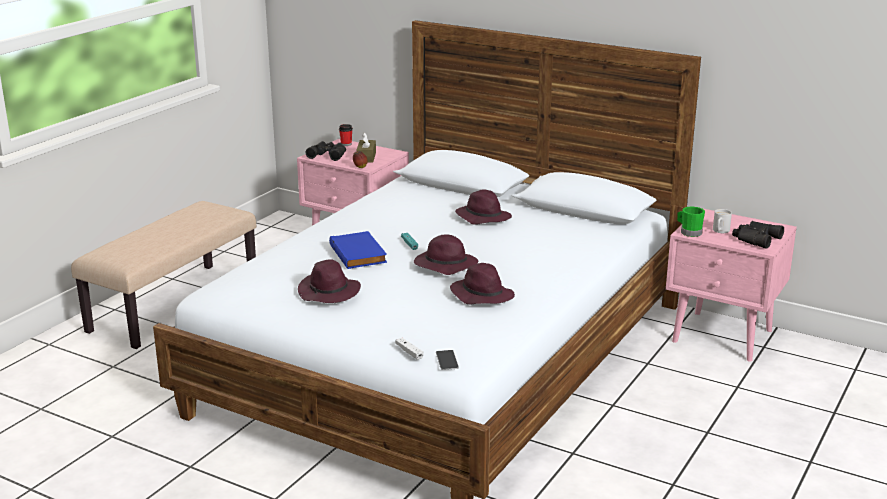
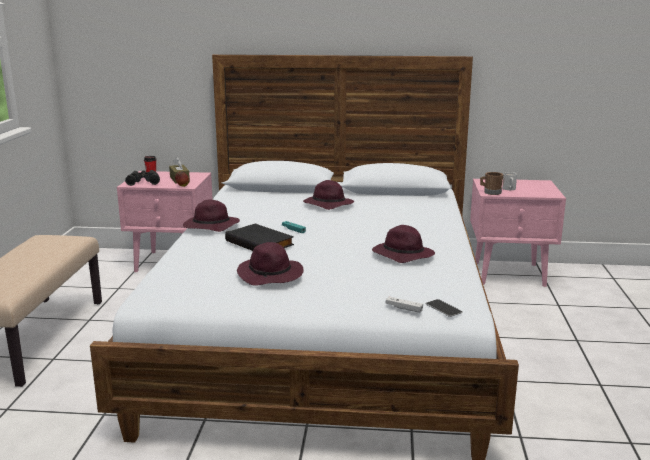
camera: 25 degrees left, 5 degrees down
blue book [329,231,387,269] -> black book [225,223,294,251]
purple hat [414,234,478,275] -> purple hat moved to [183,199,240,232]
green mug [677,206,705,237] -> brown mug [480,172,503,195]
black binoculars [732,221,784,249] -> none

